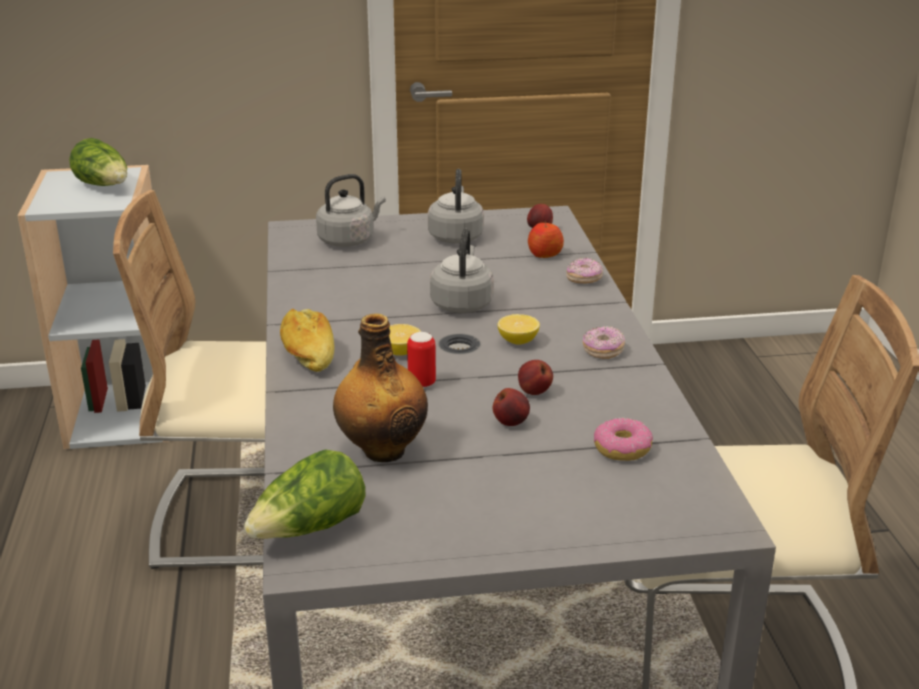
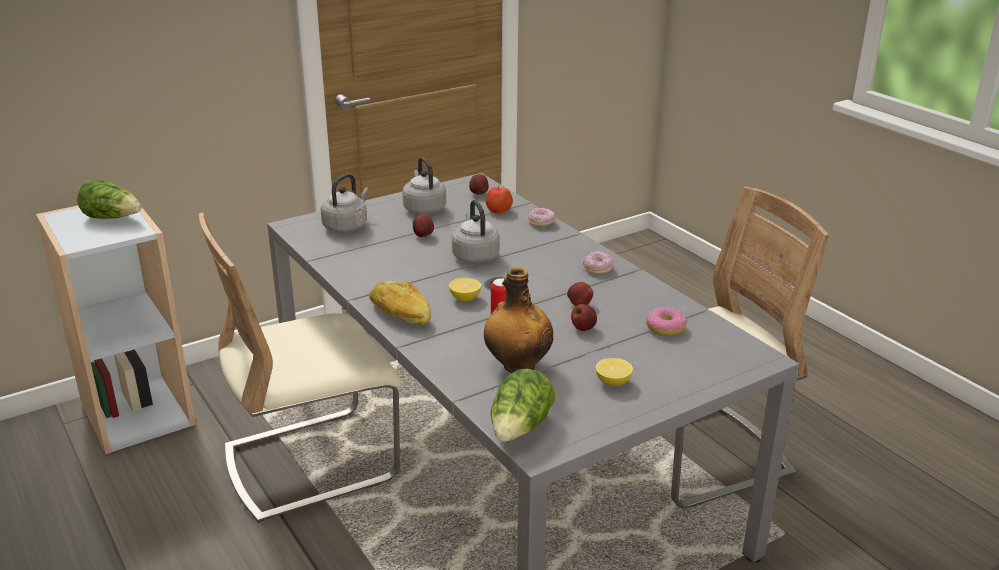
camera: 25 degrees left, 0 degrees up
lemon [497,314,540,345] -> lemon moved to [595,358,633,386]
none -> apple [413,214,434,238]

